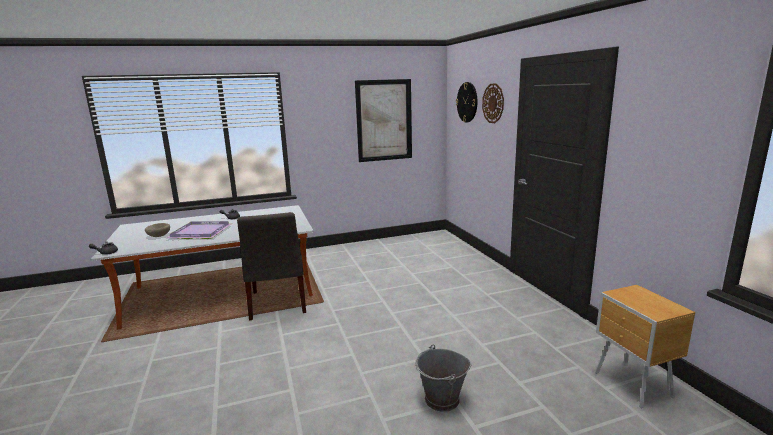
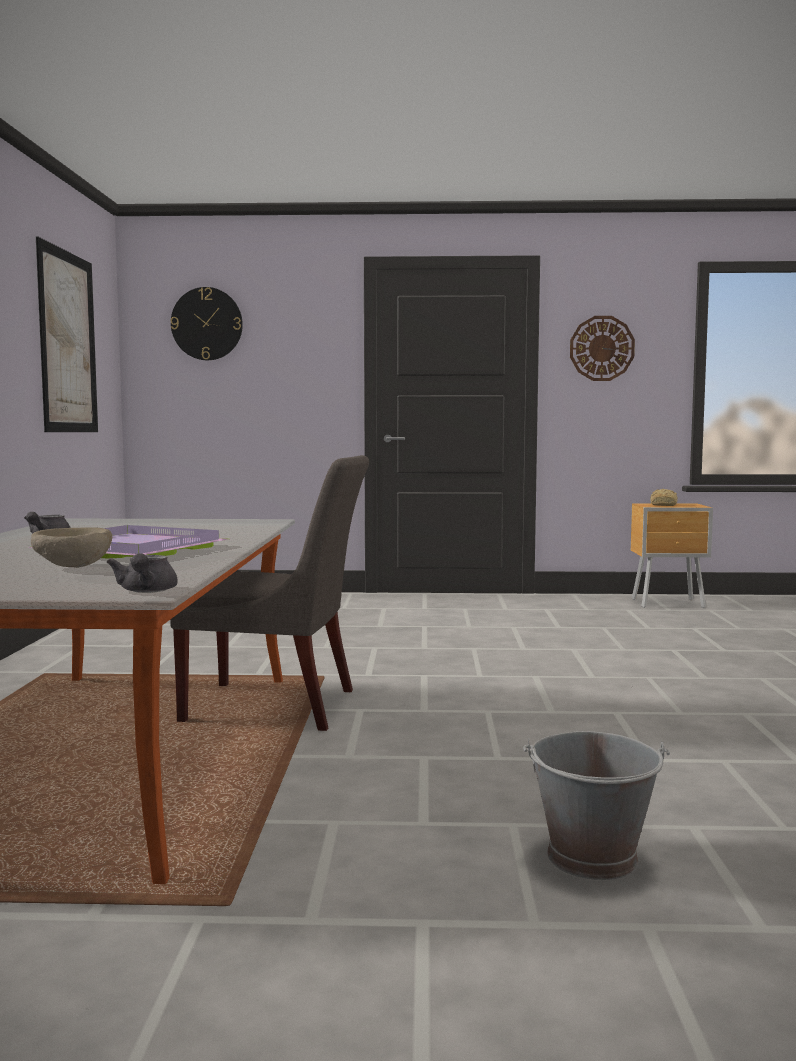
camera: 70 degrees left, 10 degrees down
grey bucket [415,344,472,412] -> grey bucket moved to [523,731,670,880]
wall clock [482,83,504,123] -> wall clock moved to [570,316,635,381]
none -> bread [650,489,677,506]

